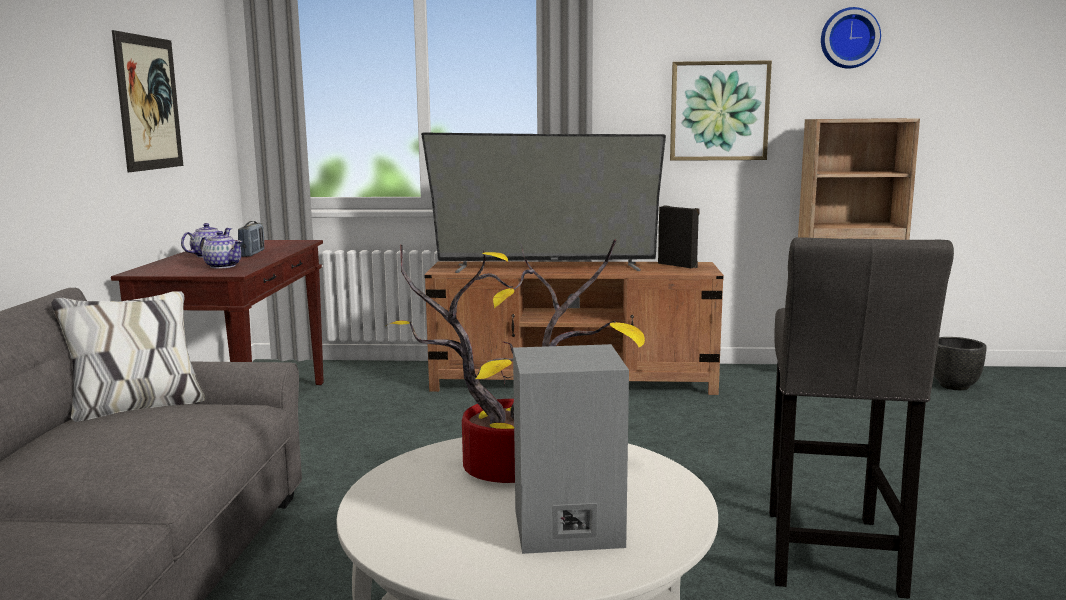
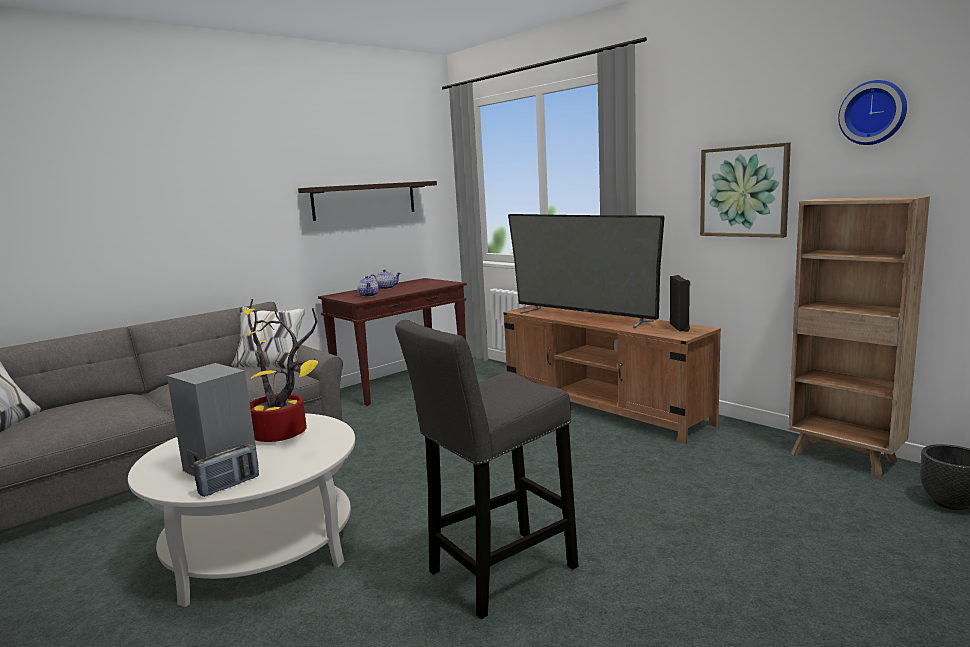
camera: 45 degrees right, 0 degrees up
picture [112,30,183,172] -> shelf [298,181,437,221]
radio [238,221,264,257] -> radio moved to [193,444,259,497]

